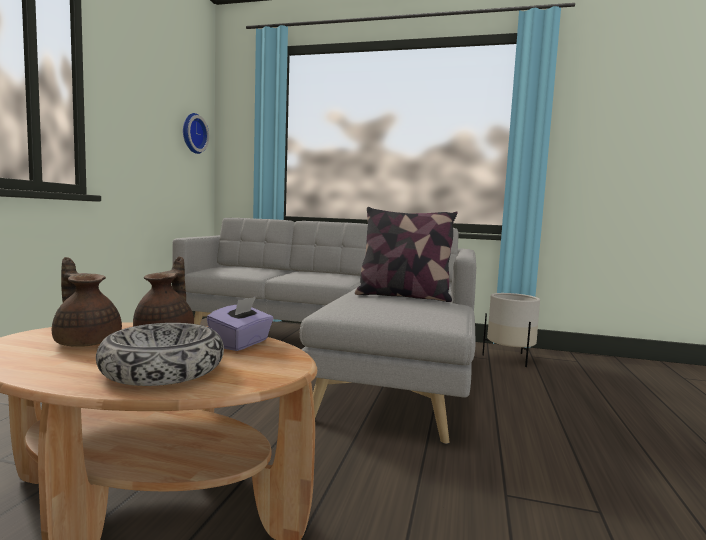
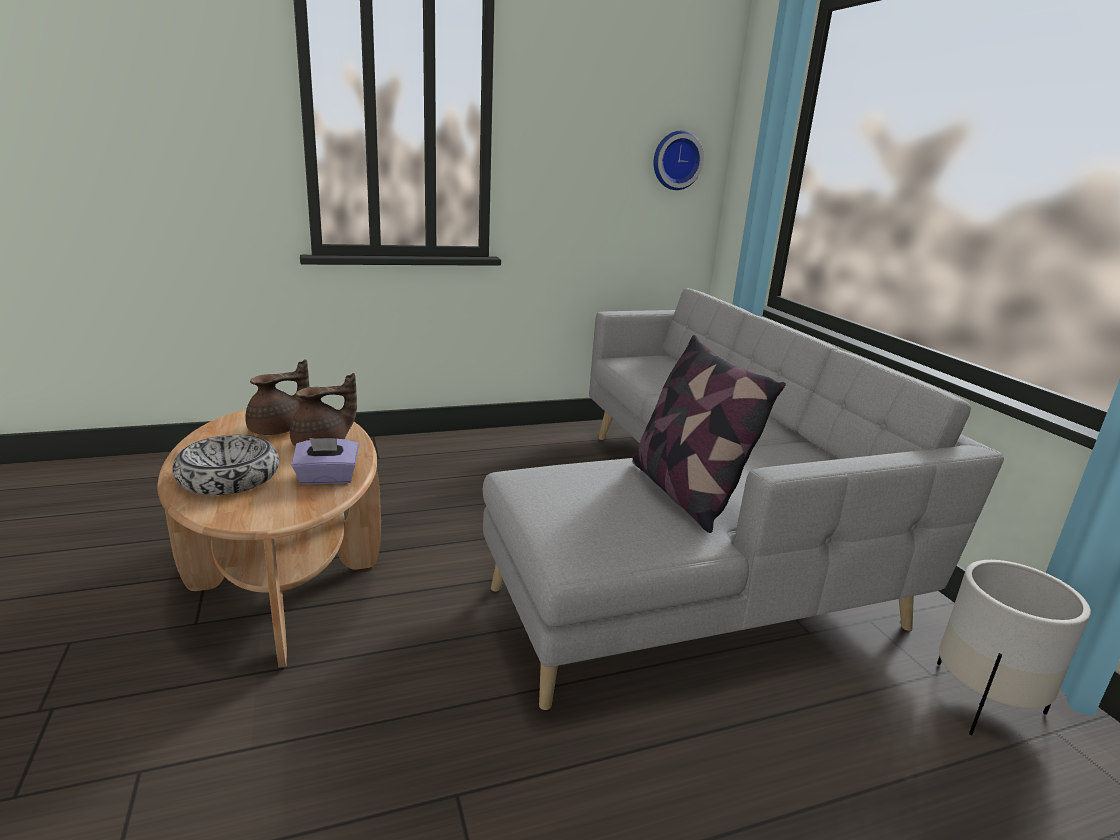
camera: 55 degrees right, 15 degrees up
brown teapot [52,257,122,347] -> brown teapot turned 45 degrees clockwise [245,359,310,435]

